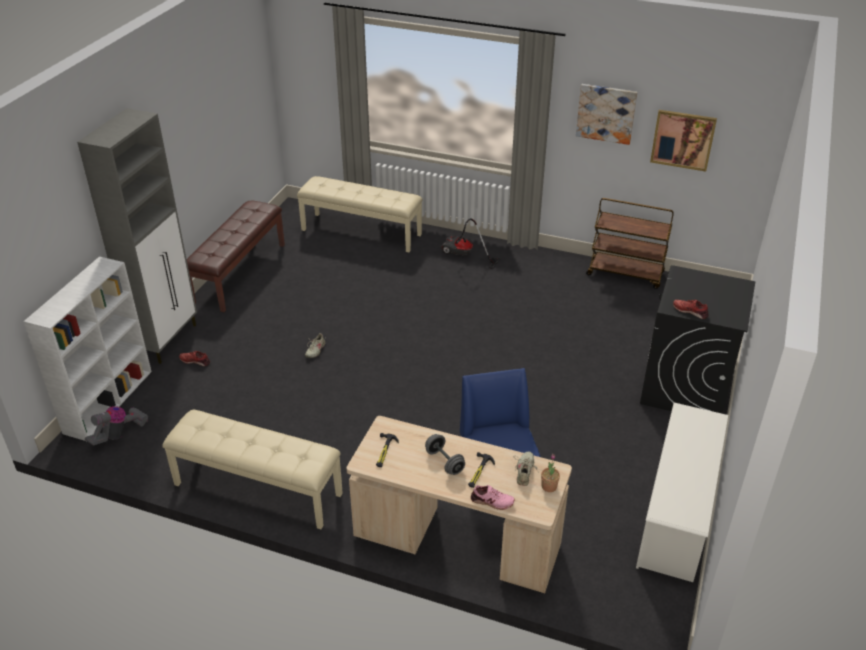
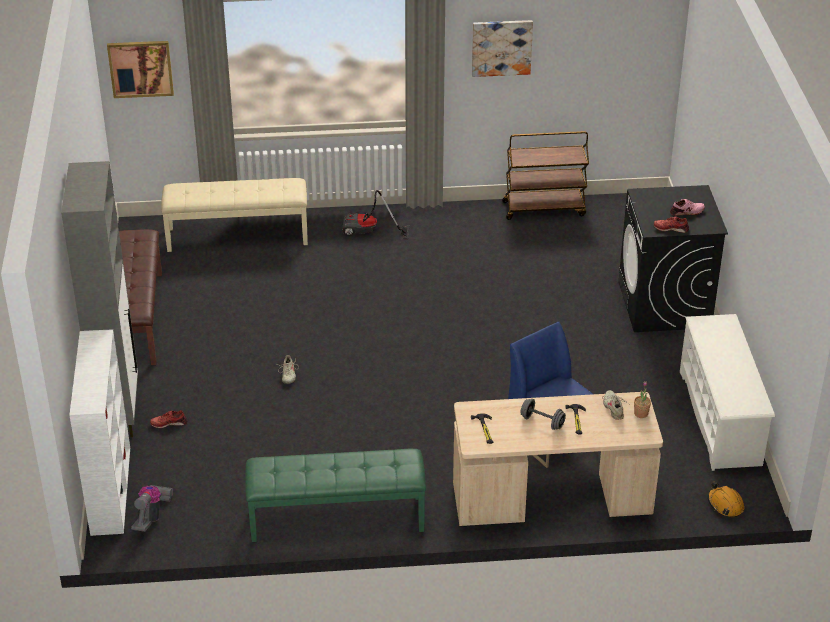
camera: 25 degrees left, 0 degrees up
beige bench [162,410,343,529] -> green bench [245,449,426,542]
pink shoe [471,485,515,510] -> pink shoe moved to [670,199,705,216]
picture [650,110,717,172] -> picture moved to [107,41,174,98]
none -> orange hard hat [708,482,744,518]

